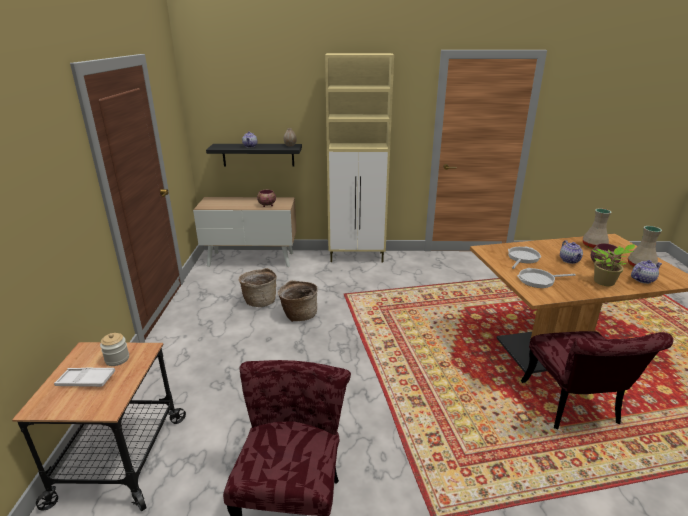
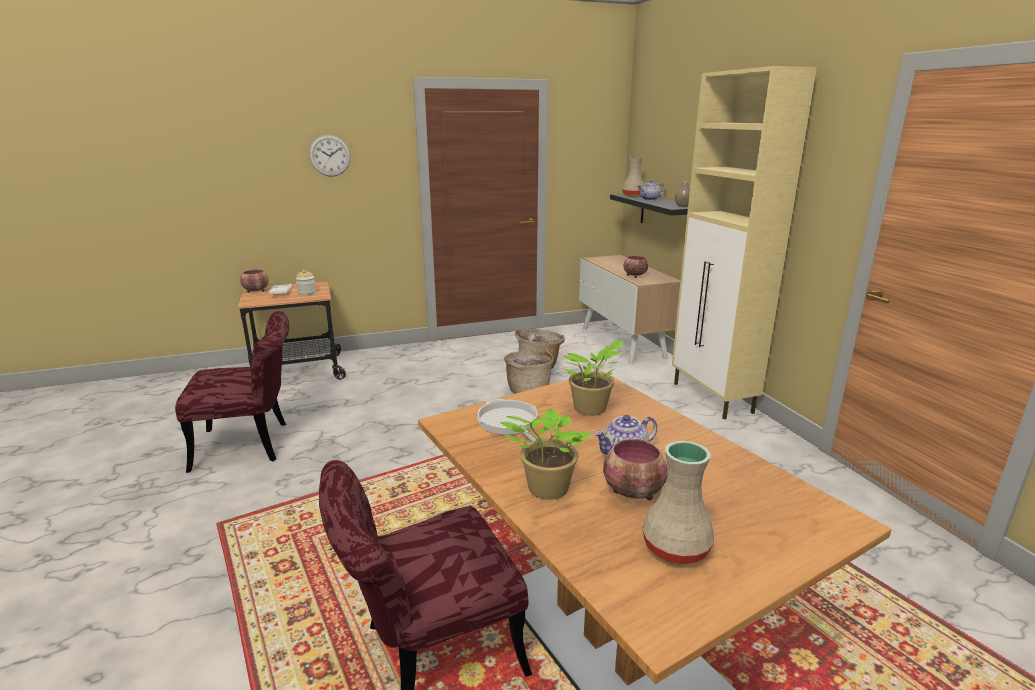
camera: 70 degrees right, 5 degrees down
frying pan [508,246,541,269] -> potted plant [563,340,623,416]
beige vase [583,208,612,249] -> beige vase moved to [622,158,644,197]
teapot [631,260,662,284] -> none
none -> bowl [240,270,269,292]
none -> wall clock [309,135,351,177]

